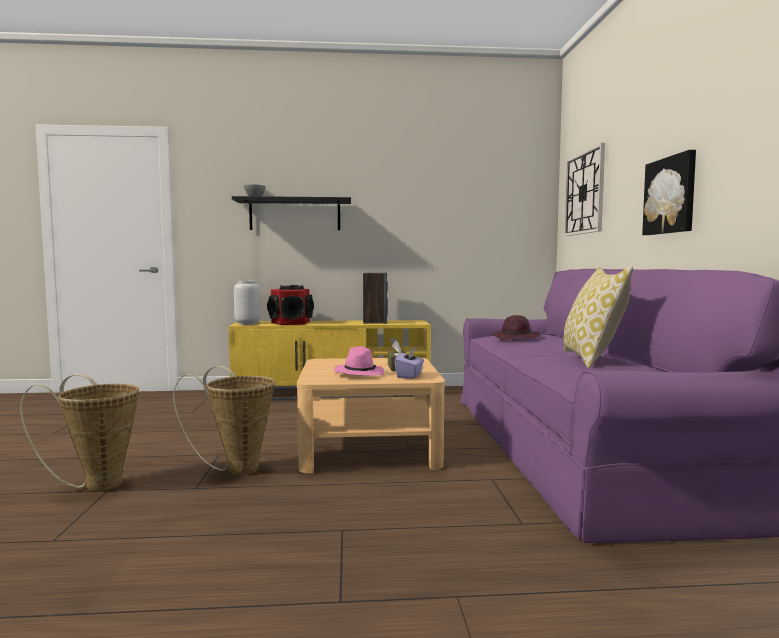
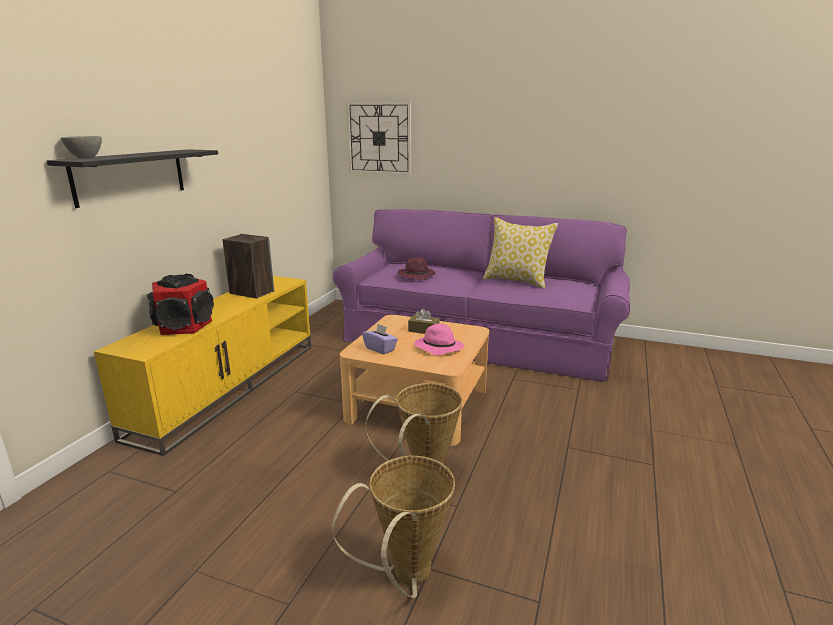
camera: 65 degrees left, 15 degrees up
grey vase [234,281,261,325] -> none
purple tissue box [394,347,424,379] -> purple tissue box moved to [362,324,398,354]
picture [642,150,696,235] -> none

